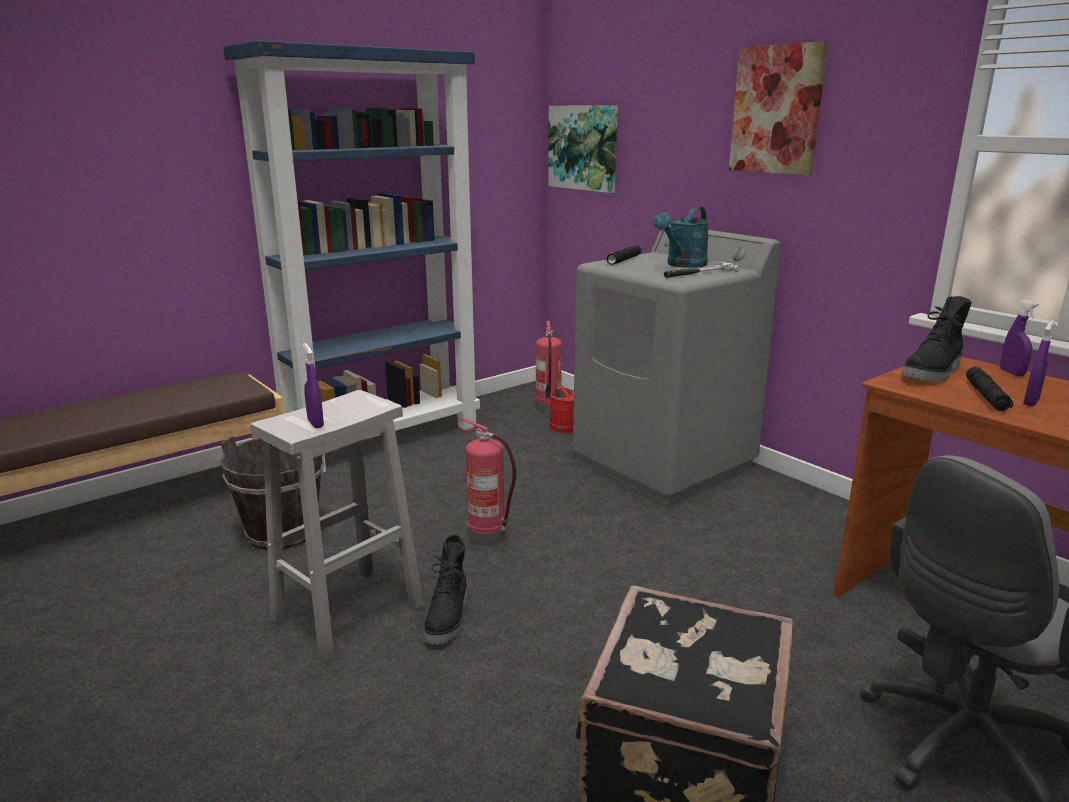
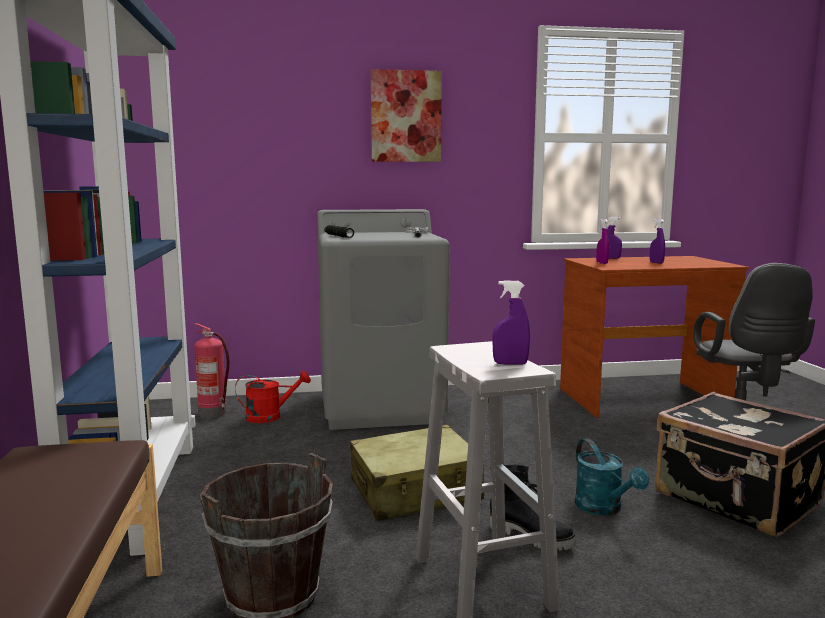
camera: 60 degrees left, 10 degrees down
fire extinguisher [461,419,516,546] -> beige suitcase [350,425,484,521]
picture [548,105,618,193] -> none
turquoise watering can [654,206,710,268] -> turquoise watering can moved to [575,438,649,516]
black boot [902,296,972,382] -> purple spray bottle [596,219,609,264]
black flashlight [966,367,1013,411] -> none

